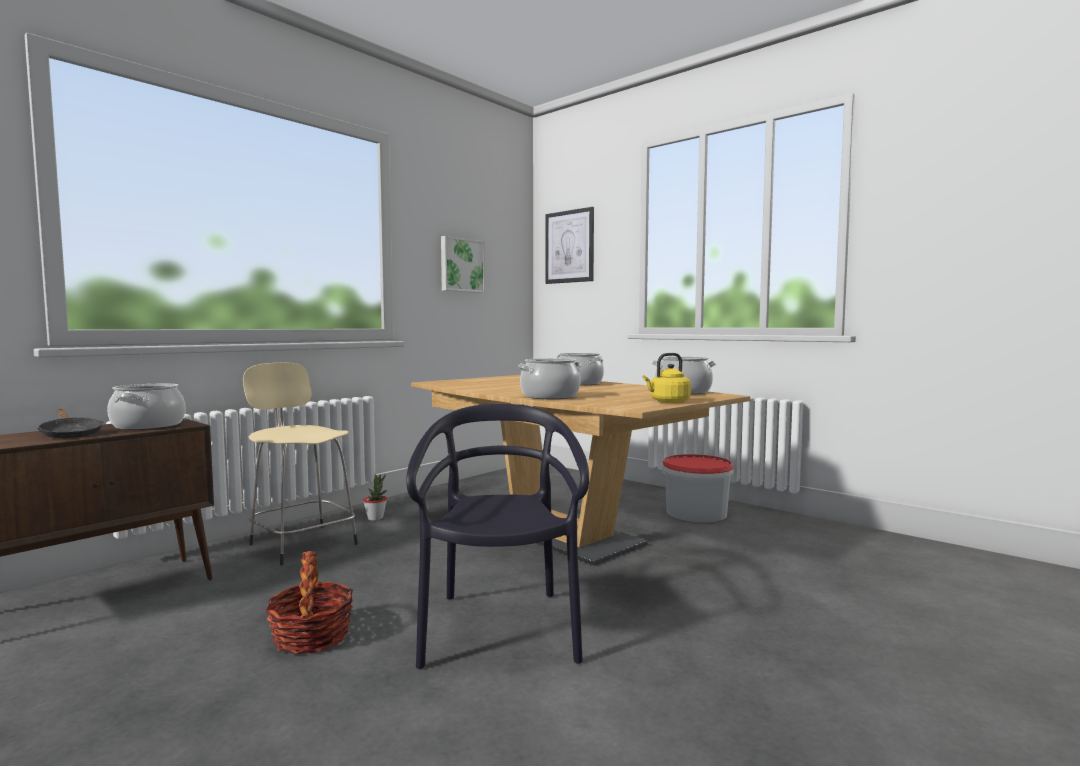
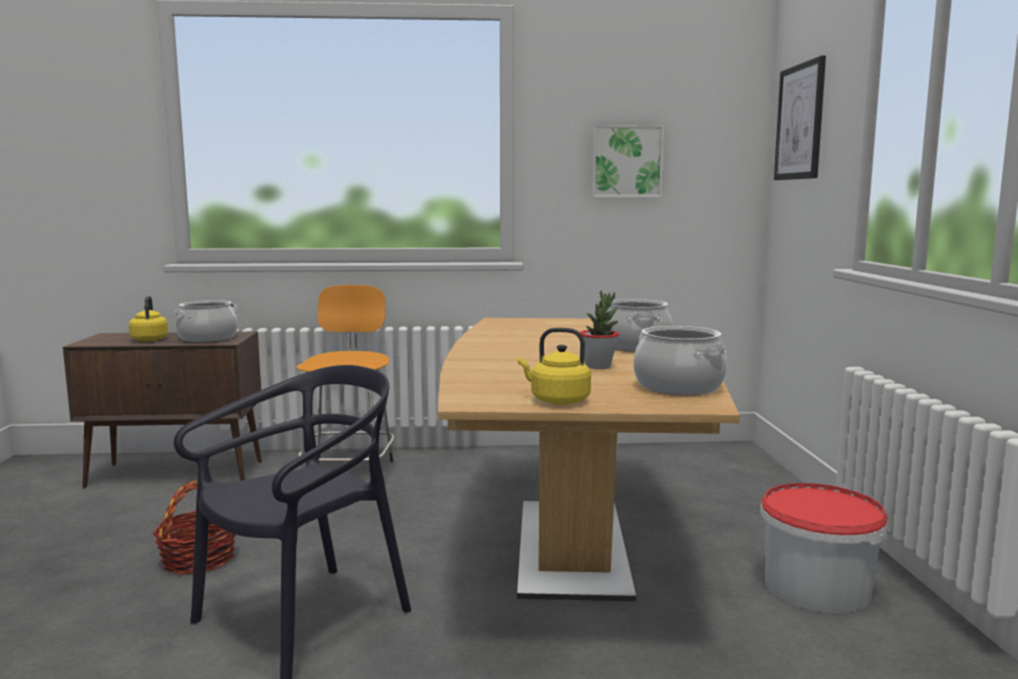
camera: 45 degrees right, 5 degrees up
black frying pan [38,409,103,438] -> yellow kettle [129,296,168,341]
beige stool [243,363,358,565] -> orange stool [296,285,395,469]
potted plant [363,474,387,521] -> potted plant moved to [580,291,619,369]
cooking pot [518,358,582,399] -> none

